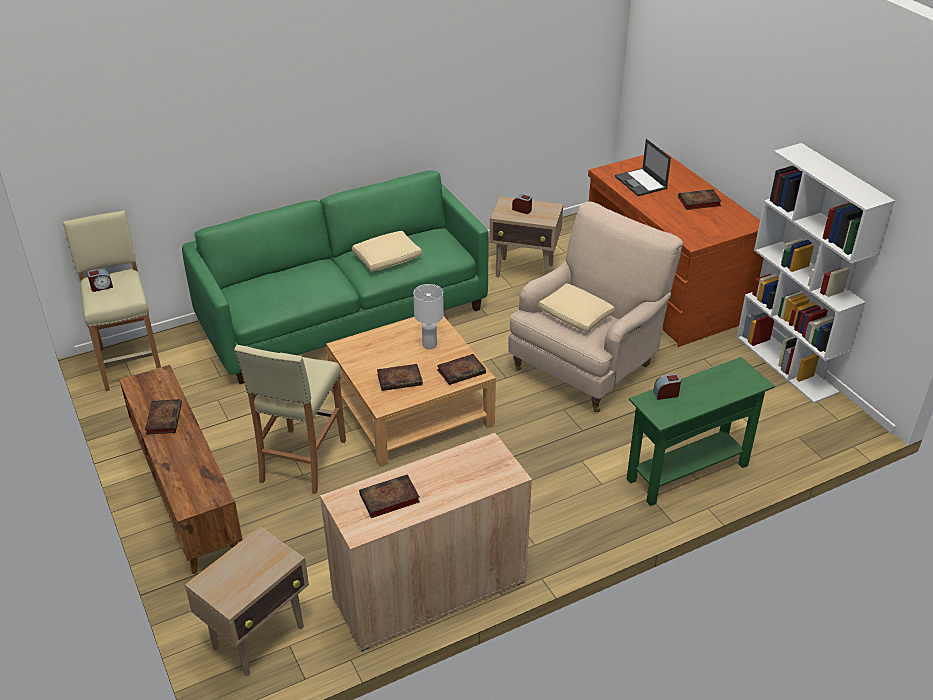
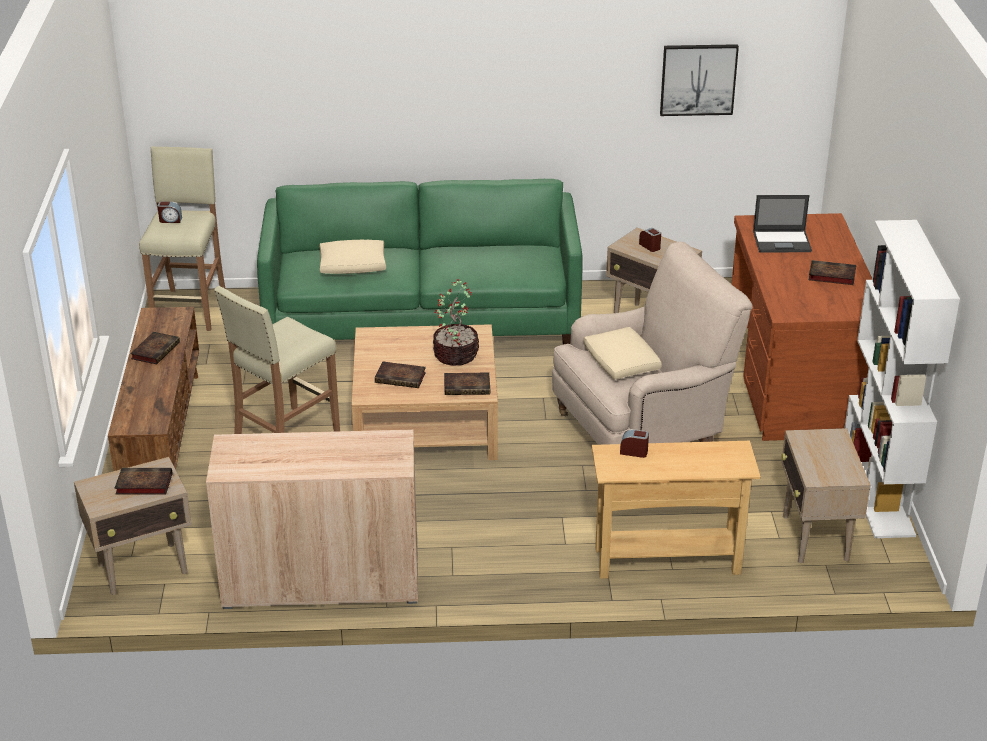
camera: 25 degrees right, 5 degrees down
beige pillow [352,231,422,271] -> beige pillow moved to [319,240,386,274]
book [359,474,420,518] -> book moved to [114,468,173,495]
white table lamp [413,284,444,349] -> potted plant [433,279,479,366]
laptop [615,139,671,196] -> laptop turned 90 degrees counterclockwise [753,195,812,252]
green console table [627,357,775,506] -> beige console table [592,441,761,579]
none -> picture [660,44,739,116]
none -> beige side table [781,428,871,563]

